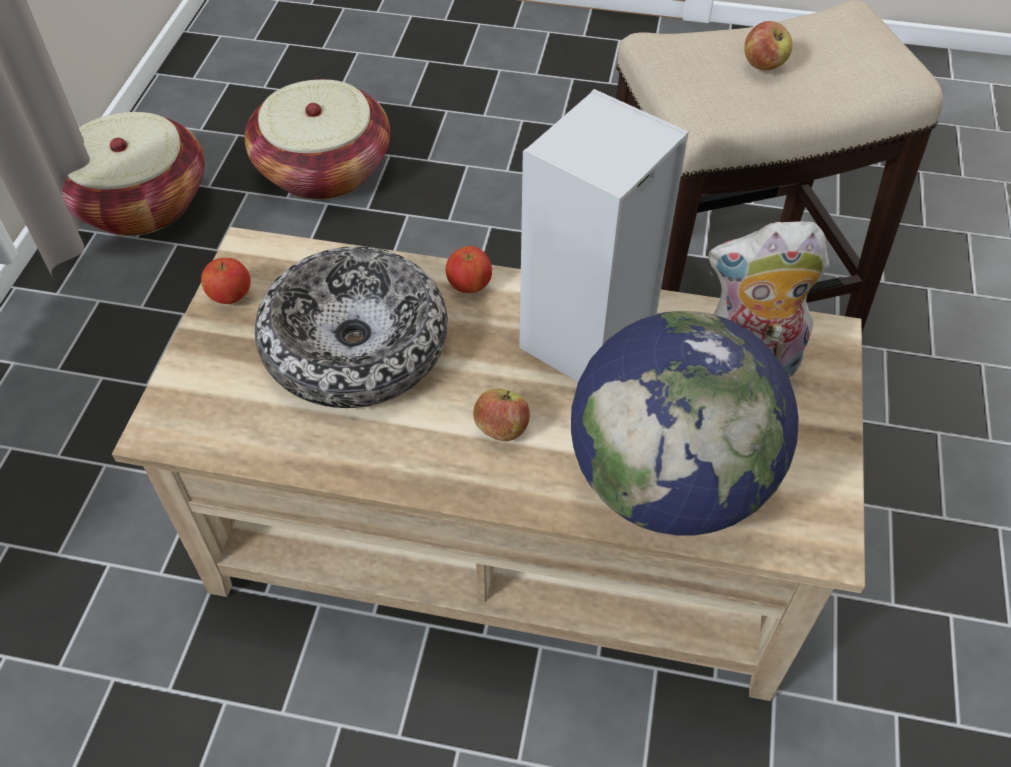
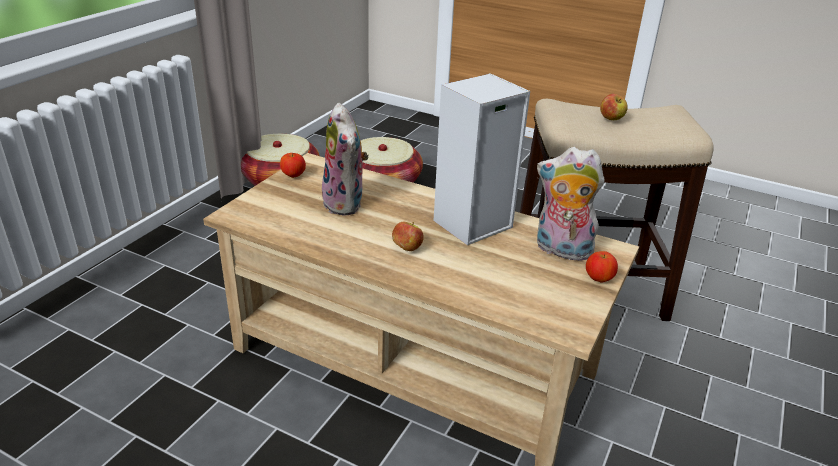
camera: 15 degrees right, 20 degrees down
bowl [255,246,448,408] -> plush toy [322,103,368,216]
apple [446,246,492,293] -> apple moved to [586,251,618,283]
globe [571,311,798,536] -> none

